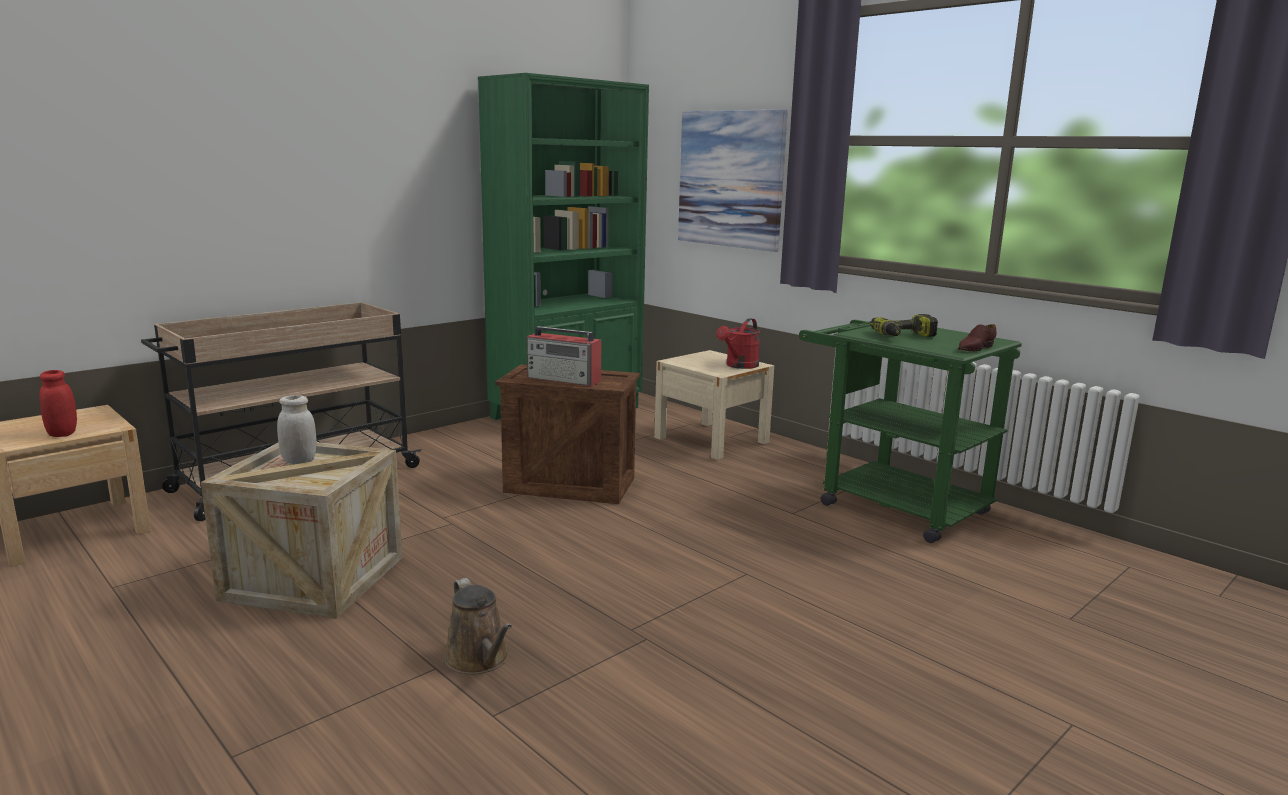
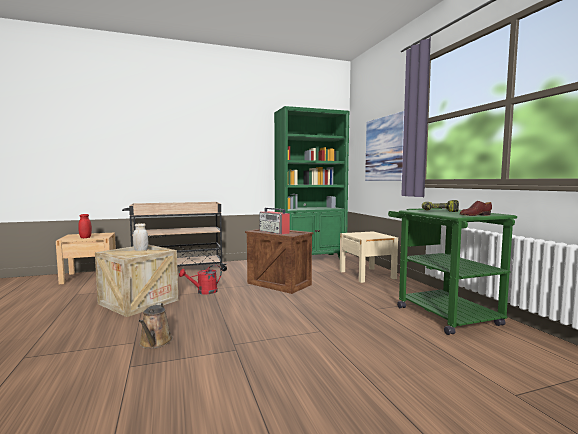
camera: 25 degrees right, 10 degrees down
red watering can [716,318,760,369] -> red watering can moved to [179,265,222,294]

